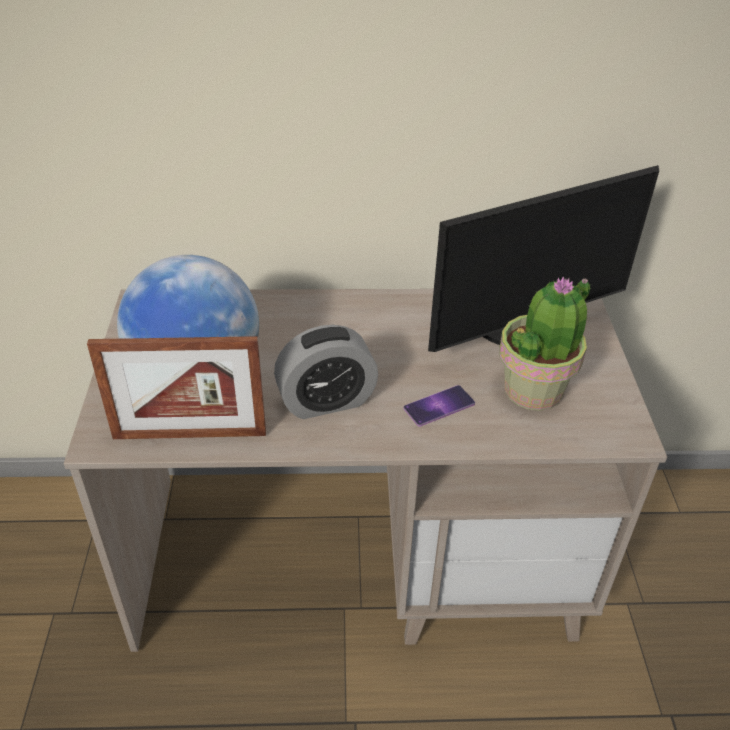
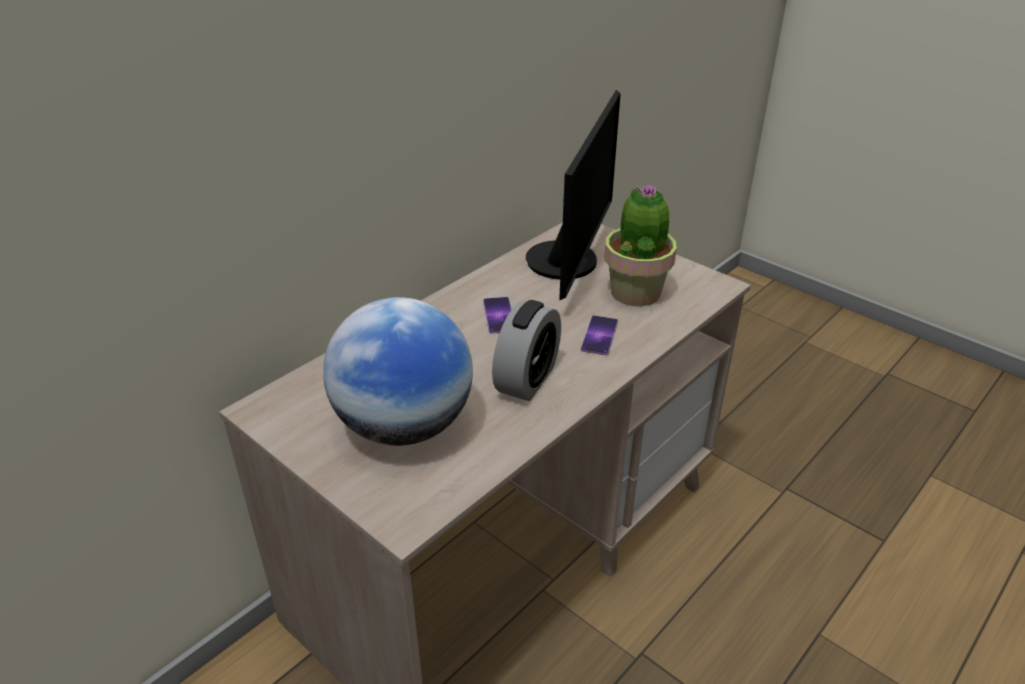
camera: 45 degrees left, 5 degrees down
picture frame [87,336,266,439] -> none
none -> phone [483,297,512,334]

